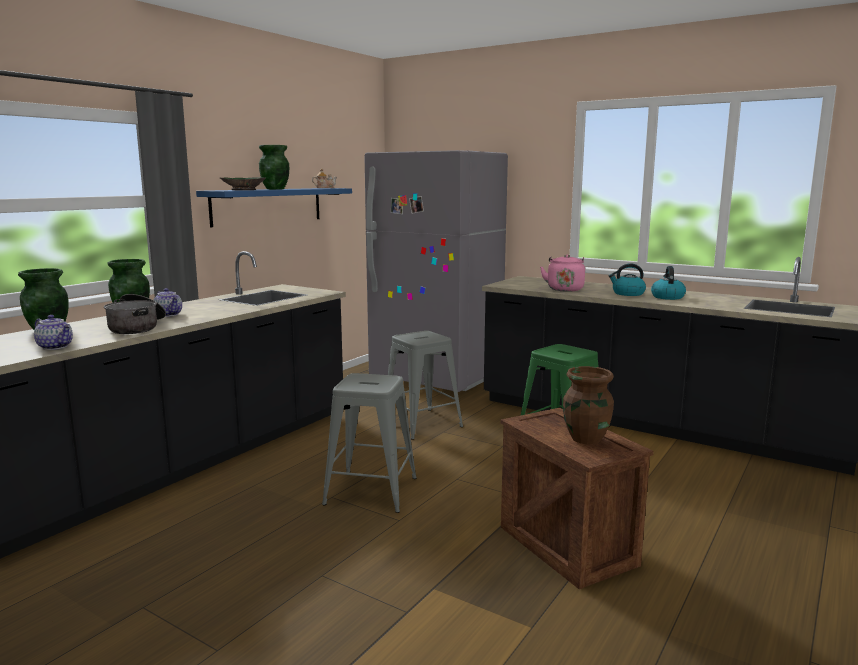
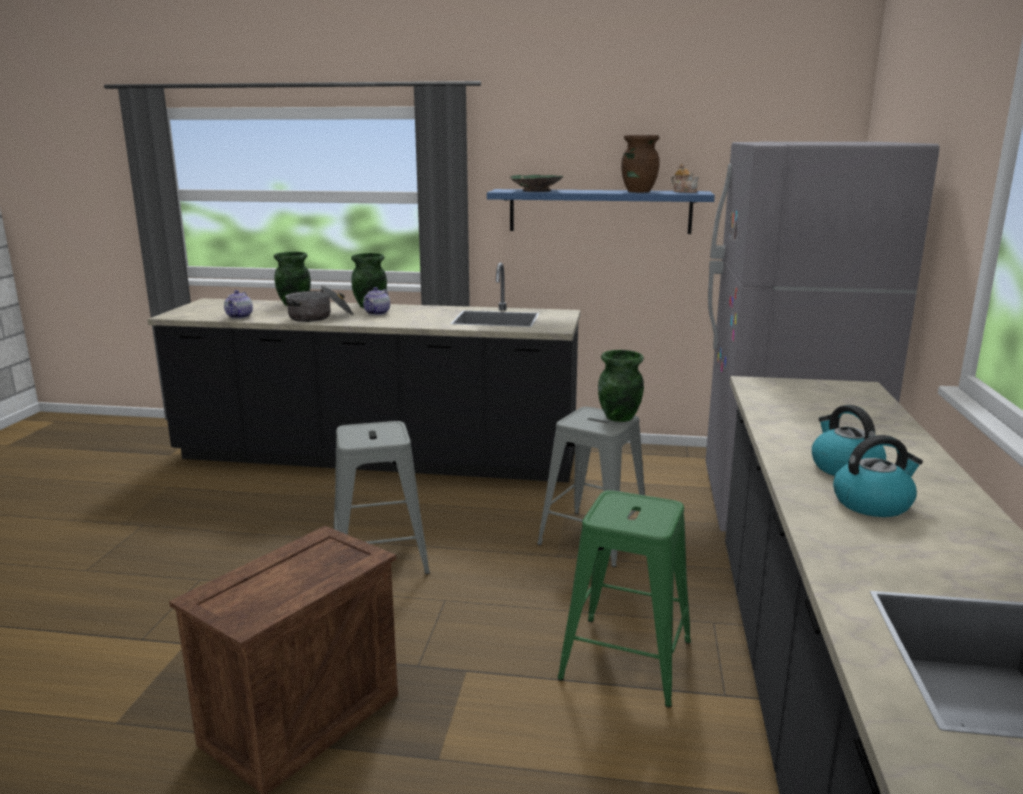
camera: 65 degrees right, 5 degrees up
green vase [259,145,289,189] -> green vase moved to [598,350,644,422]
pink kettle [540,254,585,292] -> none
brown vase [563,366,614,444] -> brown vase moved to [621,135,660,192]

